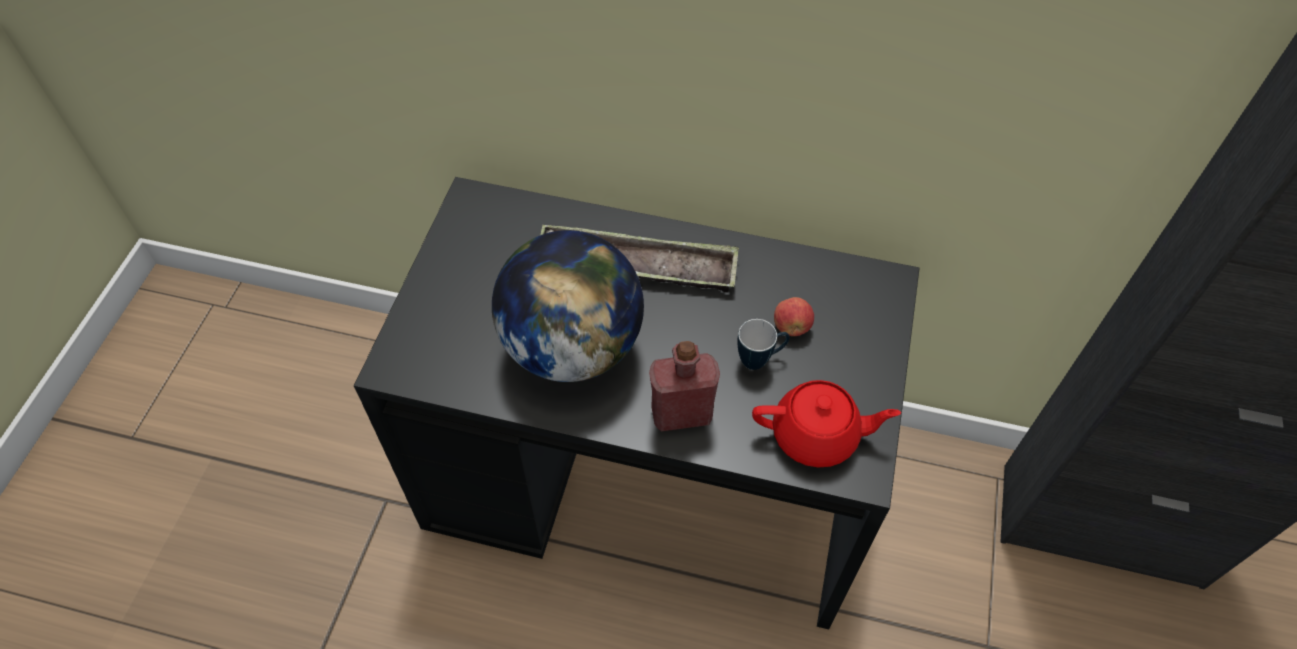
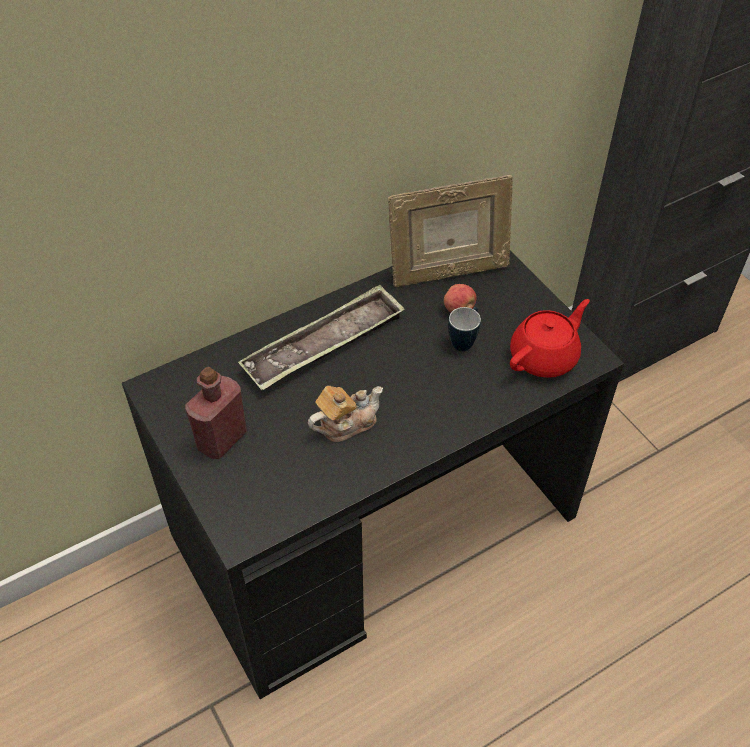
camera: 45 degrees left, 5 degrees down
globe [492,230,644,382] -> teapot [308,386,383,442]
red bottle [649,341,720,432] -> red bottle moved to [185,367,247,459]
none -> picture frame [388,175,513,287]

